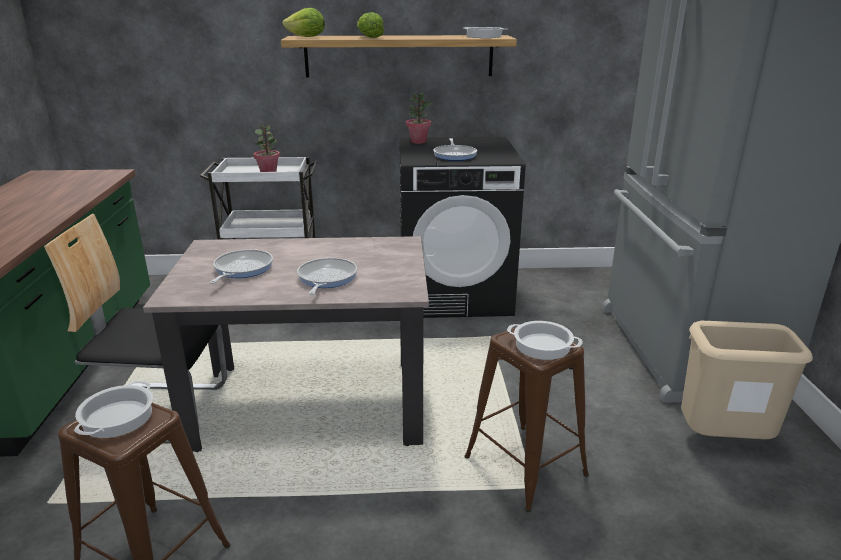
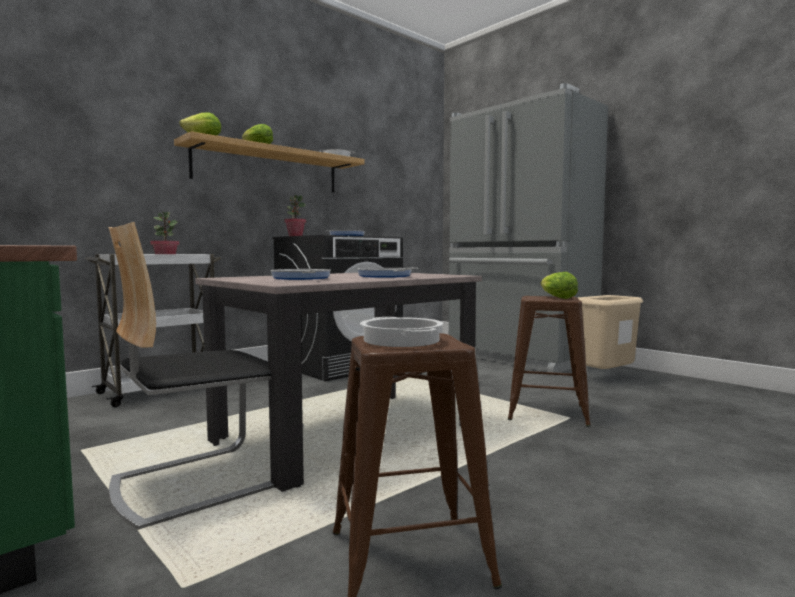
camera: 40 degrees left, 20 degrees down
cooking pot [507,321,583,360] -> lettuce [541,272,578,299]

